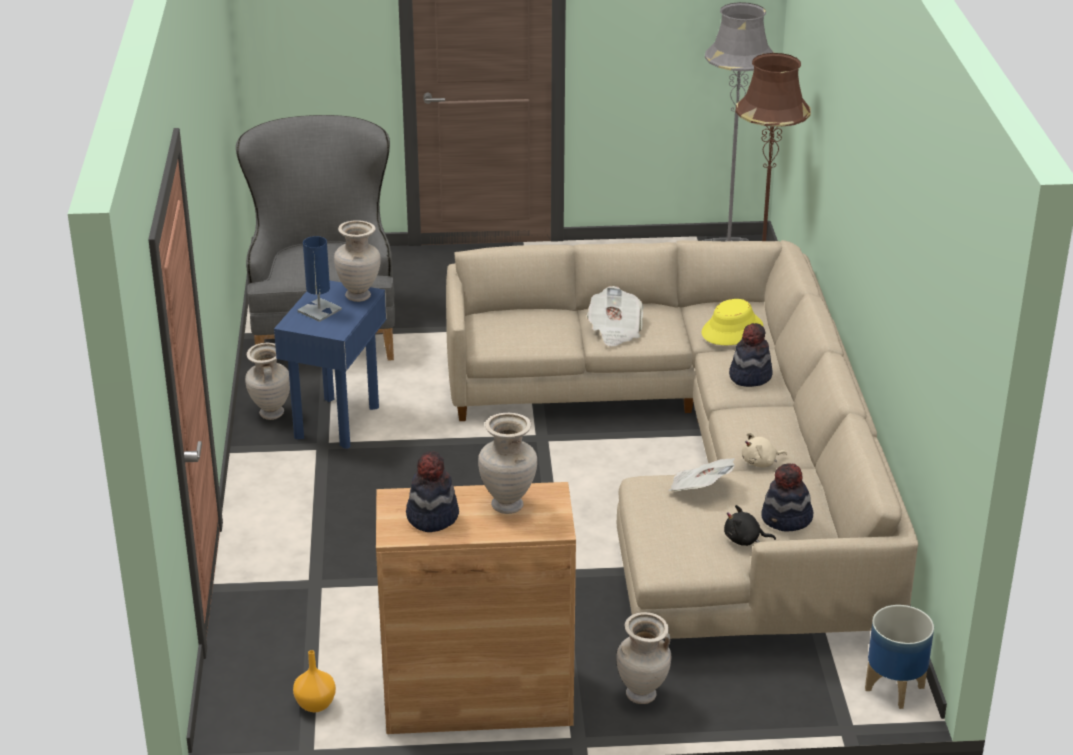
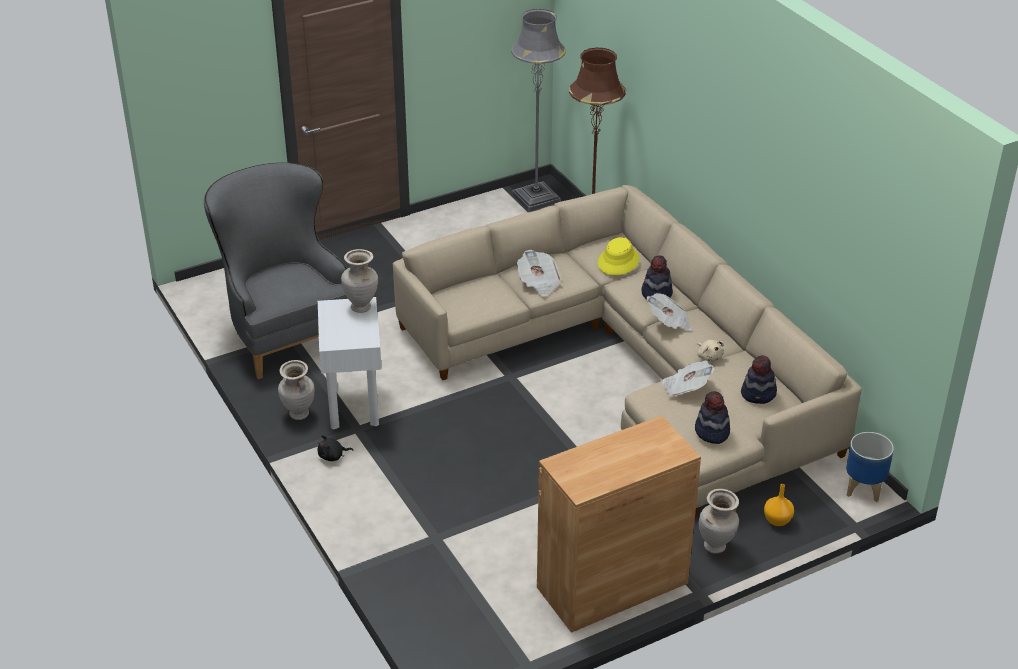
camera: 25 degrees left, 5 degrees up
blue side table [274,280,387,449] -> white side table [318,297,382,429]
orange vase [293,650,336,712] -> orange vase moved to [764,484,794,526]
blue table lamp [298,236,342,322] -> none
hat [406,451,459,532] -> hat moved to [695,391,730,444]
beige vase [478,413,537,514] -> none
black plush toy [724,505,776,546] -> black plush toy moved to [317,435,353,461]
beige plush toy [742,433,787,467] -> beige plush toy turned 75 degrees counterclockwise [697,340,724,362]
none -> newspaper [647,293,692,331]

